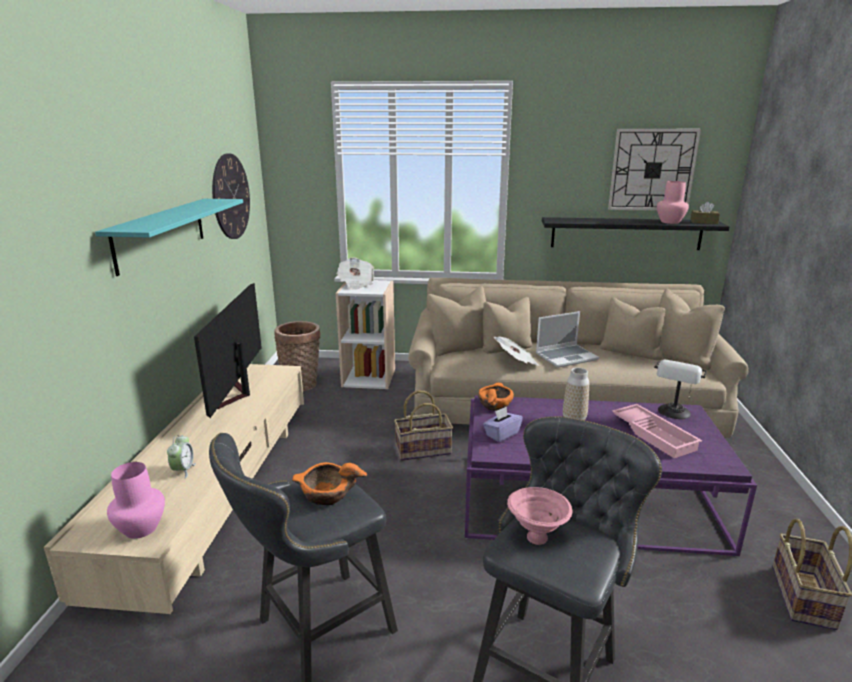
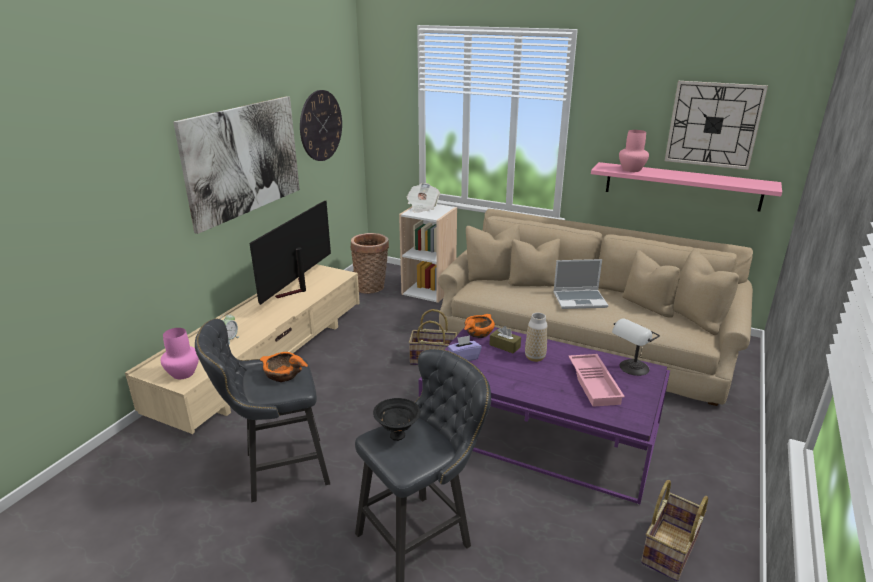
camera: 20 degrees right, 5 degrees up
turquoise shelf [95,199,243,276] -> picture [173,96,300,234]
newspaper [494,336,540,366] -> none
pink bowl [507,487,572,545] -> black bowl [373,398,421,441]
black shelf [542,217,730,250] -> pink shelf [591,162,782,211]
pink vase [657,181,689,224] -> pink vase moved to [619,130,649,172]
brown tissue box [690,202,720,224] -> brown tissue box moved to [489,326,521,354]

